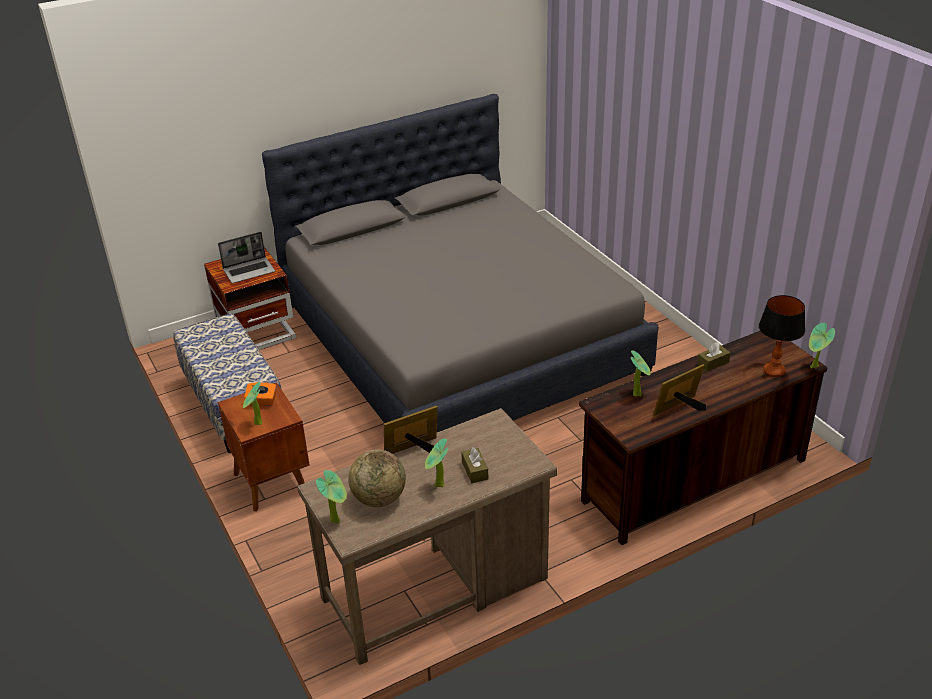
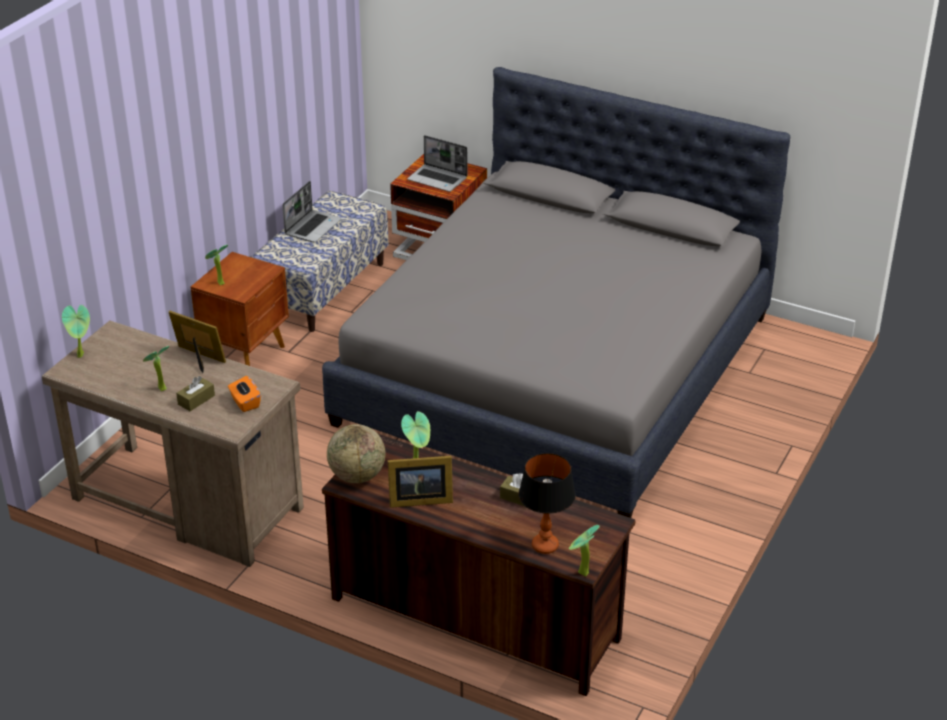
camera: 55 degrees right, 0 degrees up
orange tissue box [244,382,277,406] -> orange tissue box moved to [228,376,261,412]
globe [348,449,406,507] -> globe moved to [327,424,386,483]
picture frame [654,364,706,415] -> picture frame turned 150 degrees clockwise [388,456,453,508]
none -> laptop [282,181,342,242]

